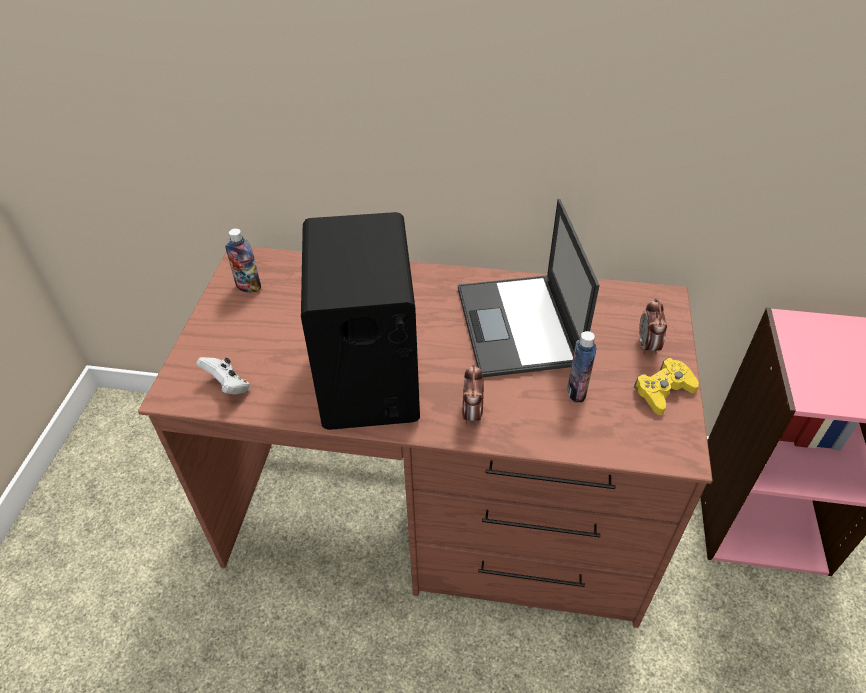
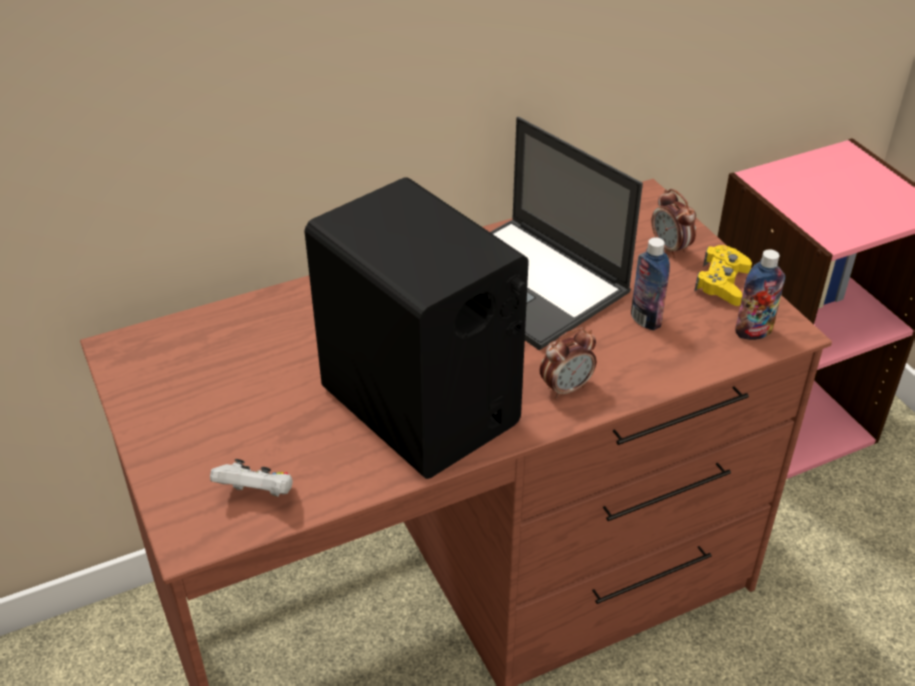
camera: 35 degrees left, 5 degrees down
bottle [225,228,261,293] -> bottle moved to [735,249,785,340]
alarm clock [462,365,484,424] -> alarm clock turned 90 degrees counterclockwise [540,328,597,399]

